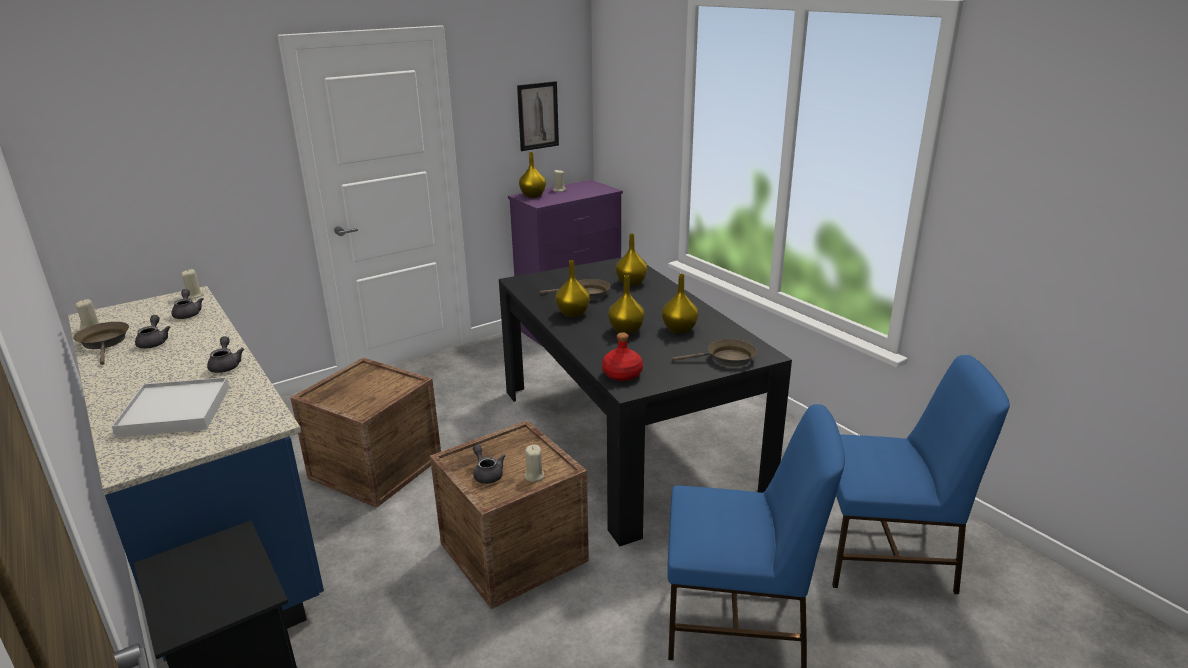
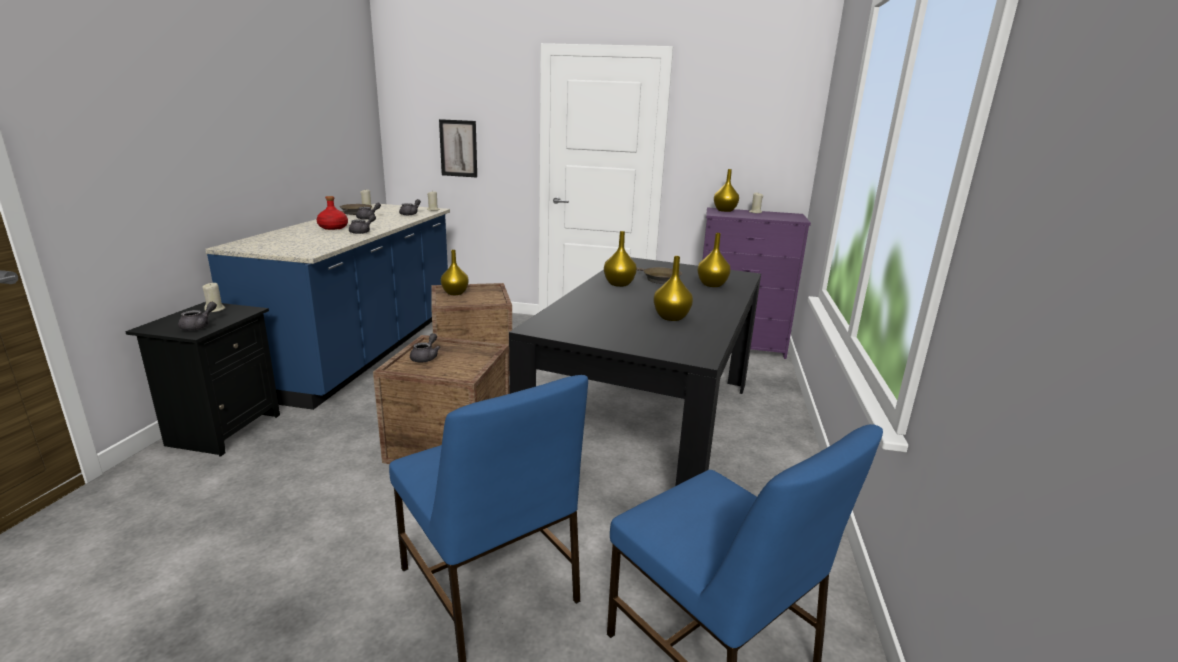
camera: 45 degrees right, 5 degrees down
white tray [112,377,230,438] -> none
picture [517,81,559,151] -> picture moved to [439,119,477,177]
beige candle [524,445,544,482] -> beige candle moved to [202,283,225,312]
red bottle [602,332,643,381] -> red bottle moved to [317,196,348,230]
yellow vase [608,275,645,335] -> yellow vase moved to [441,250,469,295]
brown frying pan [672,339,757,367] -> none
none -> grey teapot [178,302,217,331]

